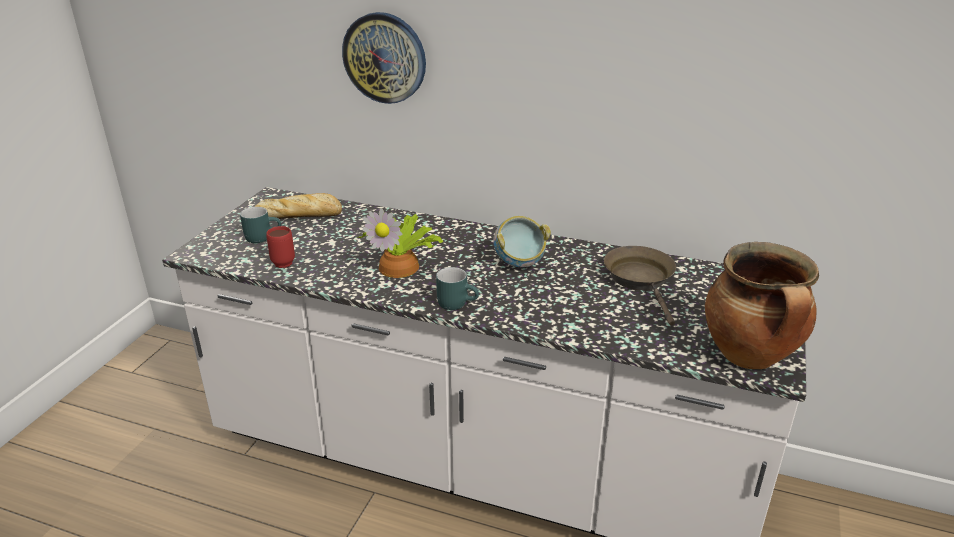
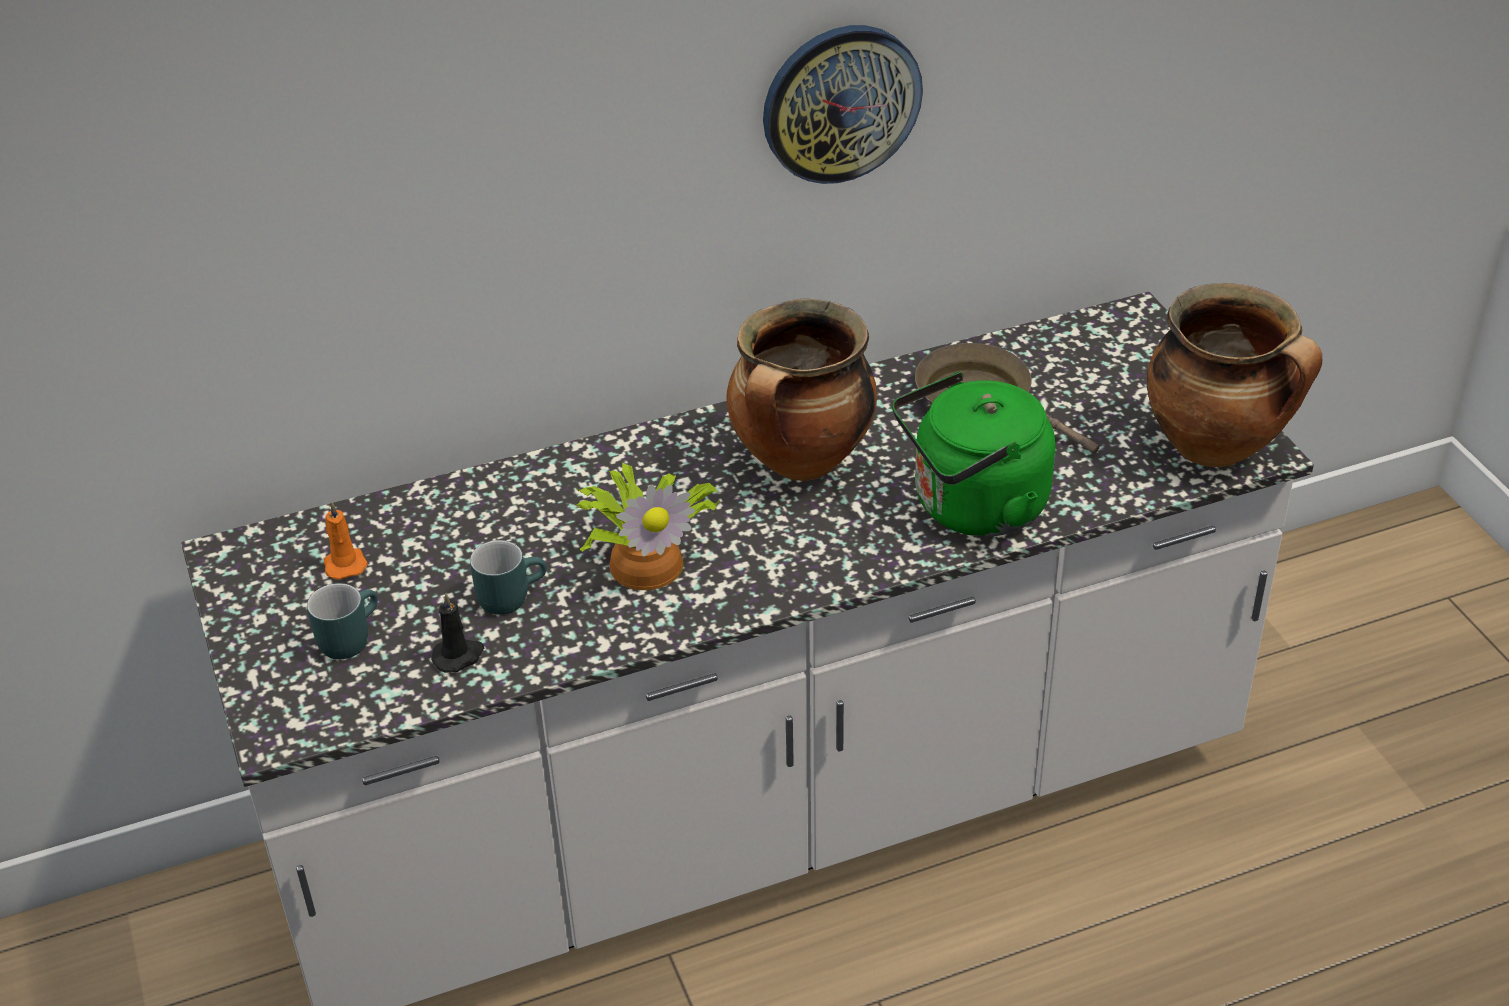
camera: 40 degrees left, 10 degrees up
bread [254,193,342,219] -> orange candle [324,501,368,580]
red mug [266,226,295,268] -> black candle [431,593,484,672]
wall clock [342,12,426,104] -> wall clock moved to [763,25,923,184]
turquoise mug [436,267,479,310] -> turquoise mug moved to [470,540,546,615]
bowl [493,216,551,267] -> cooking pot [726,299,877,481]
none -> green kettle [893,372,1056,537]

